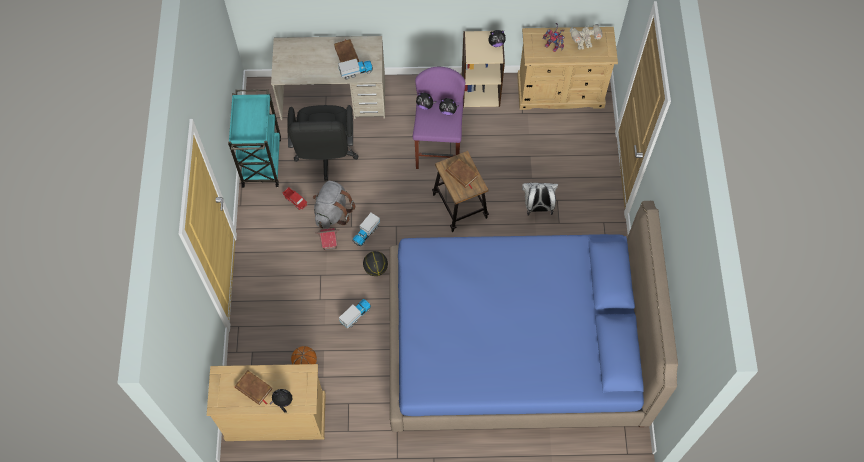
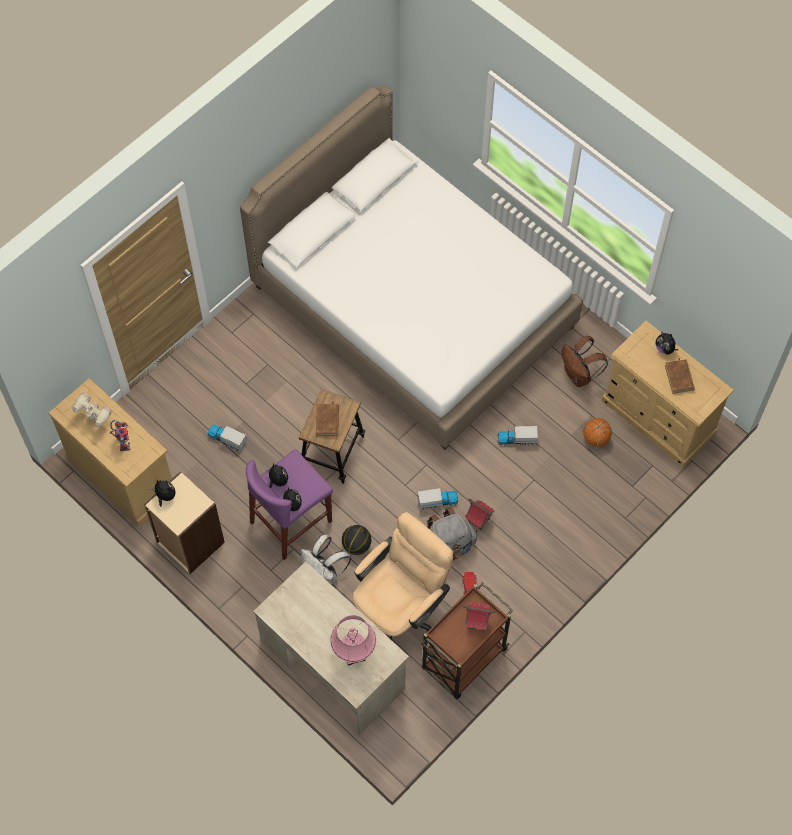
camera: 135 degrees left, 0 degrees up
turquoise cart [228,89,281,188] -> brown cart [421,583,513,699]
black office chair [287,105,359,181] -> beige office chair [353,512,453,640]
brown book [334,39,359,62] -> none
toy truck [338,59,373,80] -> toy truck moved to [208,424,247,451]
basketball [363,251,388,276] -> basketball moved to [342,525,371,555]
blue bed [390,201,678,432] -> white bed [240,85,583,450]
white backpack [522,183,558,216] -> white backpack moved to [300,535,351,585]
none -> pink table lamp [330,615,376,666]
none -> toy house [463,602,495,631]
none -> brown backpack [561,335,608,387]

